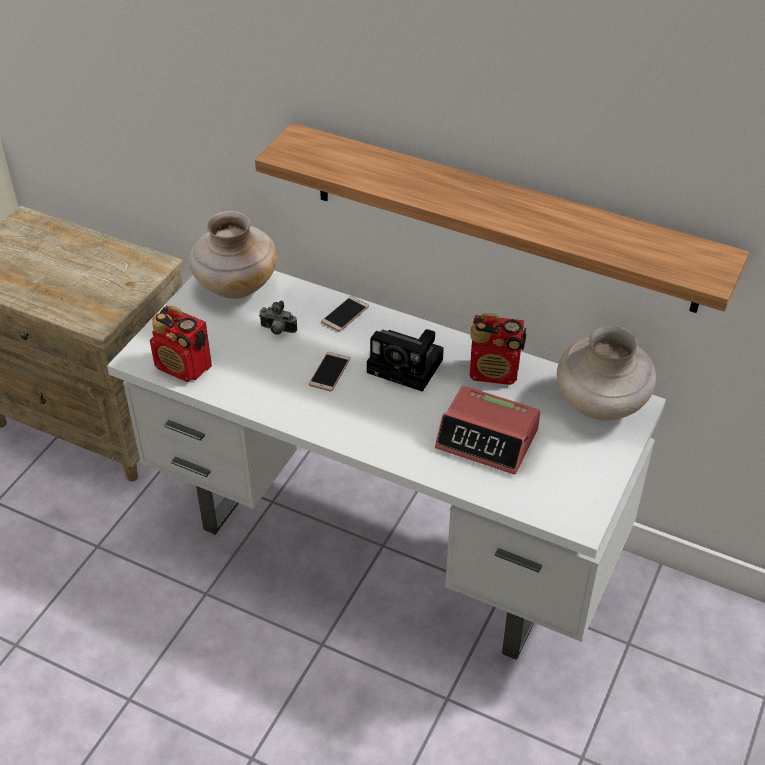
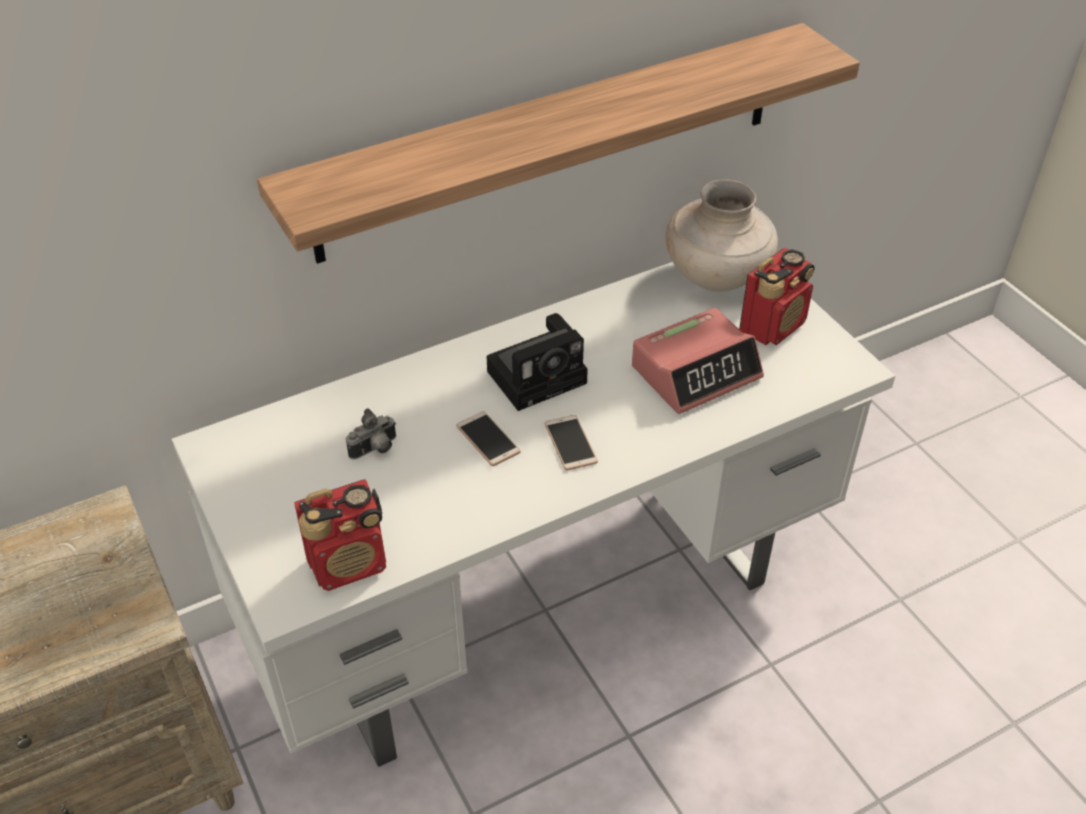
camera: 55 degrees left, 0 degrees up
beige vase [189,211,277,299] -> none
phone [321,296,369,332] -> phone moved to [545,415,598,471]
radio [470,313,526,385] -> radio moved to [739,248,814,345]

